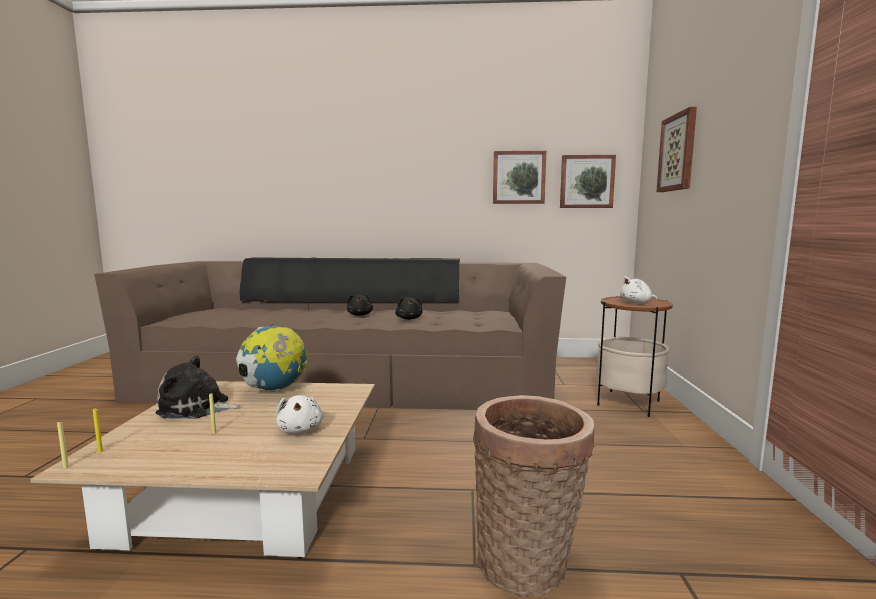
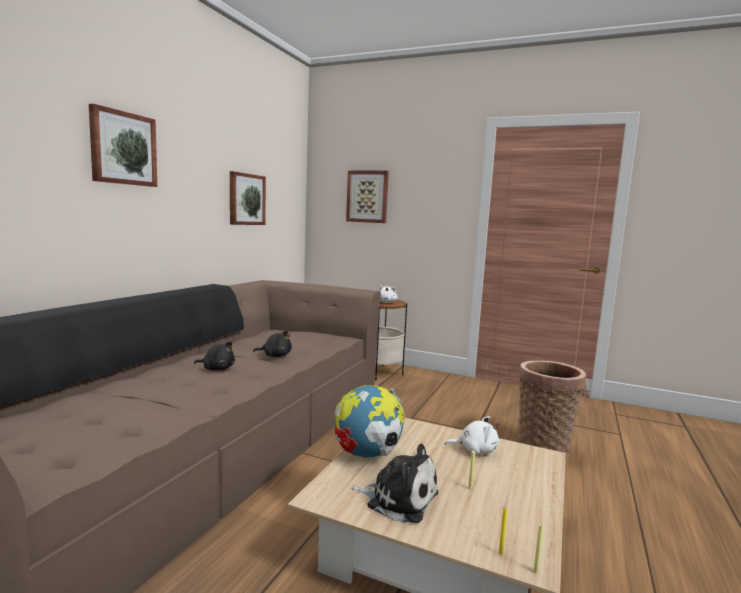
camera: 70 degrees left, 0 degrees up
plush toy [155,355,243,419] -> plush toy turned 90 degrees counterclockwise [351,444,438,523]
picture [560,155,616,208] -> picture moved to [89,104,157,187]

